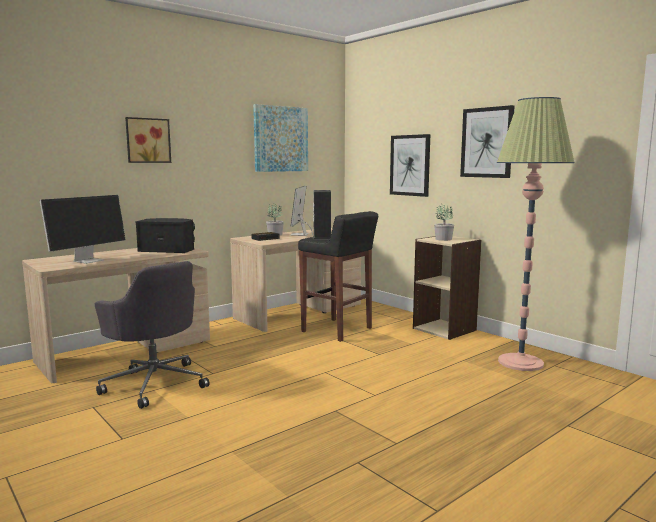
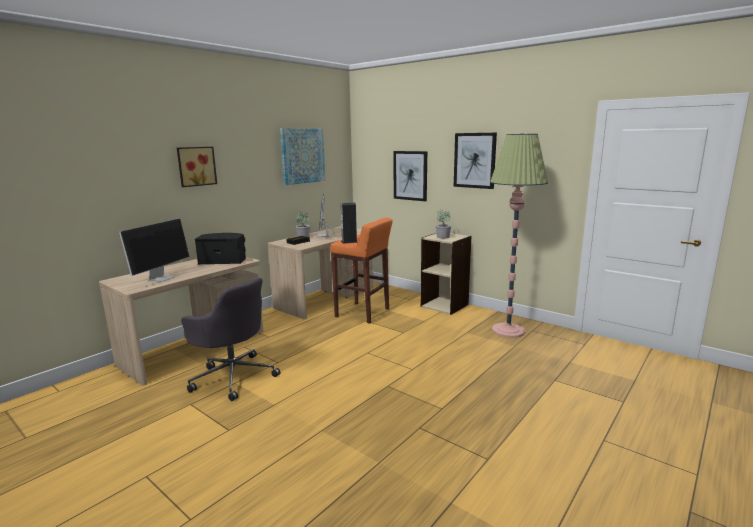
camera: 10 degrees left, 5 degrees up
black stool [298,211,378,342] -> orange stool [330,218,392,324]

